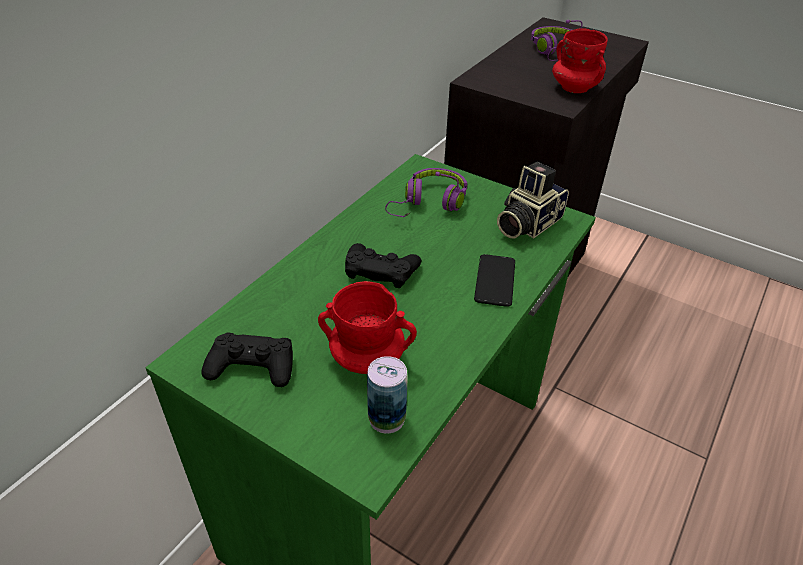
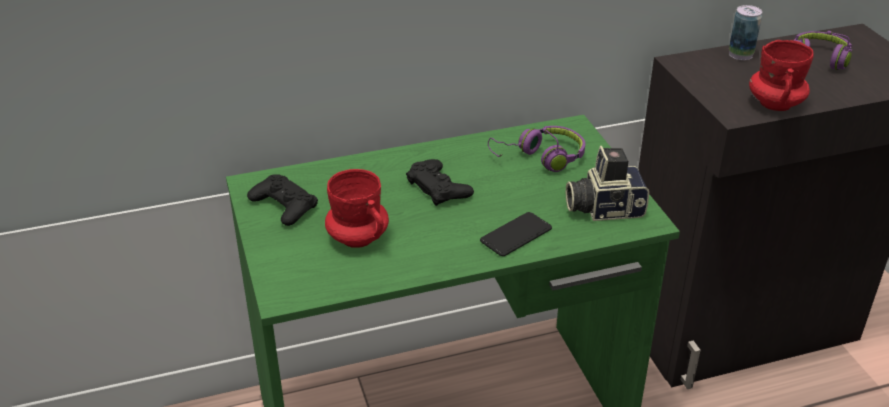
camera: 40 degrees right, 5 degrees down
can [367,356,408,434] -> can moved to [729,5,762,60]

